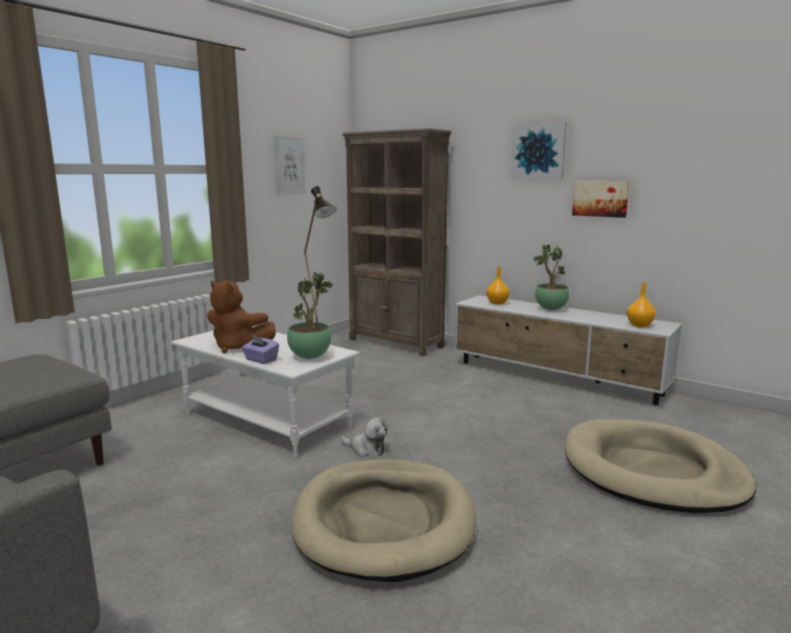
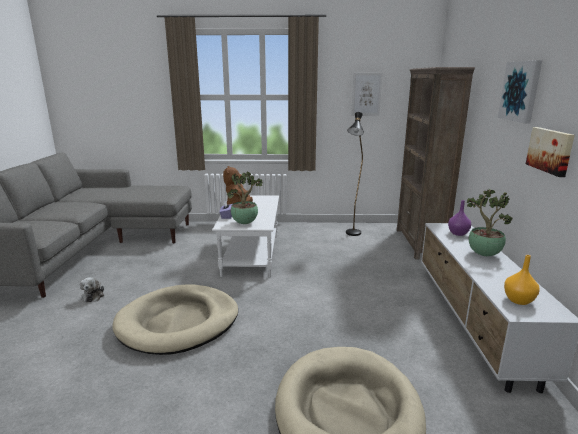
camera: 55 degrees right, 5 degrees up
plush toy [341,417,388,457] -> plush toy moved to [80,277,104,302]
orange vase [486,266,510,305] -> purple vase [448,200,471,236]

